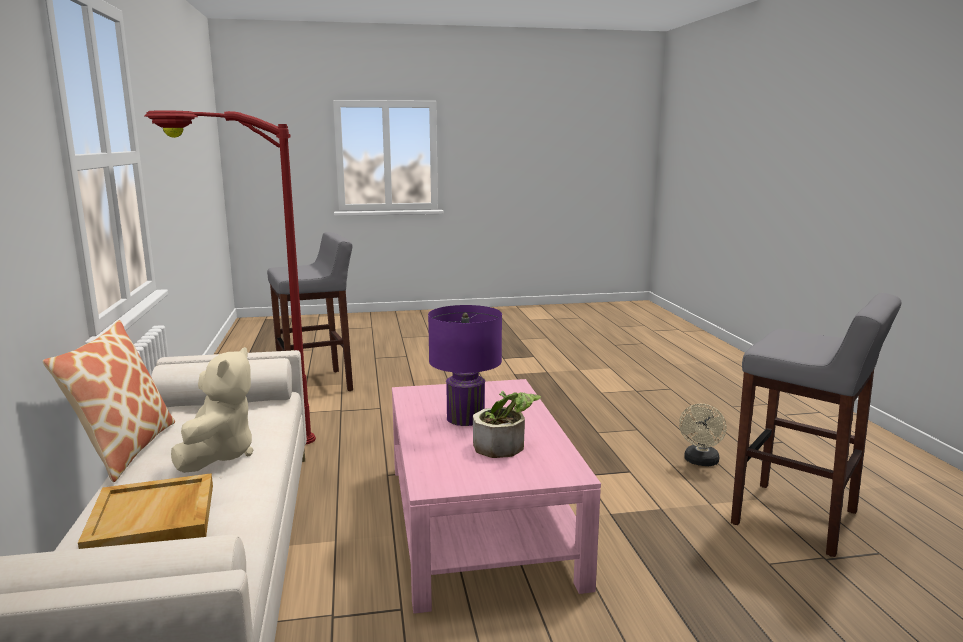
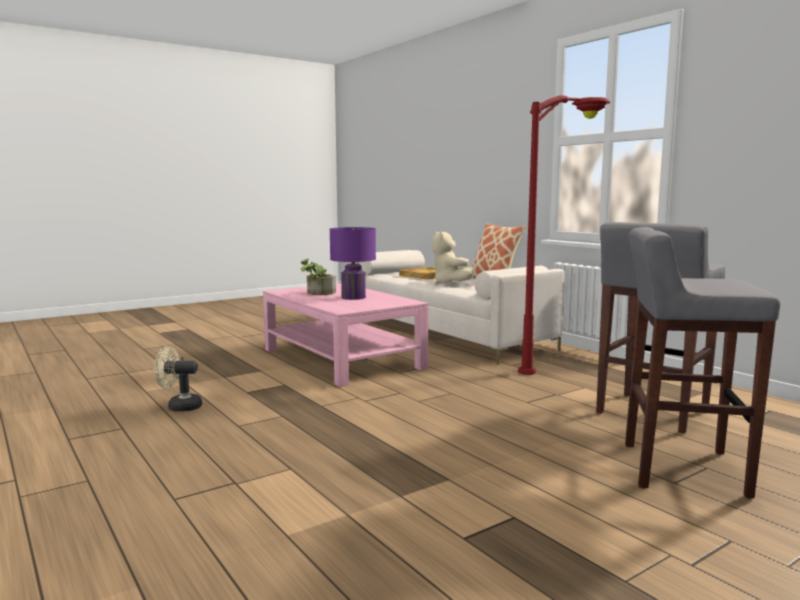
camera: 155 degrees right, 5 degrees down
beige fan [679,404,727,466] -> beige fan turned 90 degrees counterclockwise [154,346,202,412]
grey stool [731,293,901,557] -> grey stool moved to [625,227,780,499]

